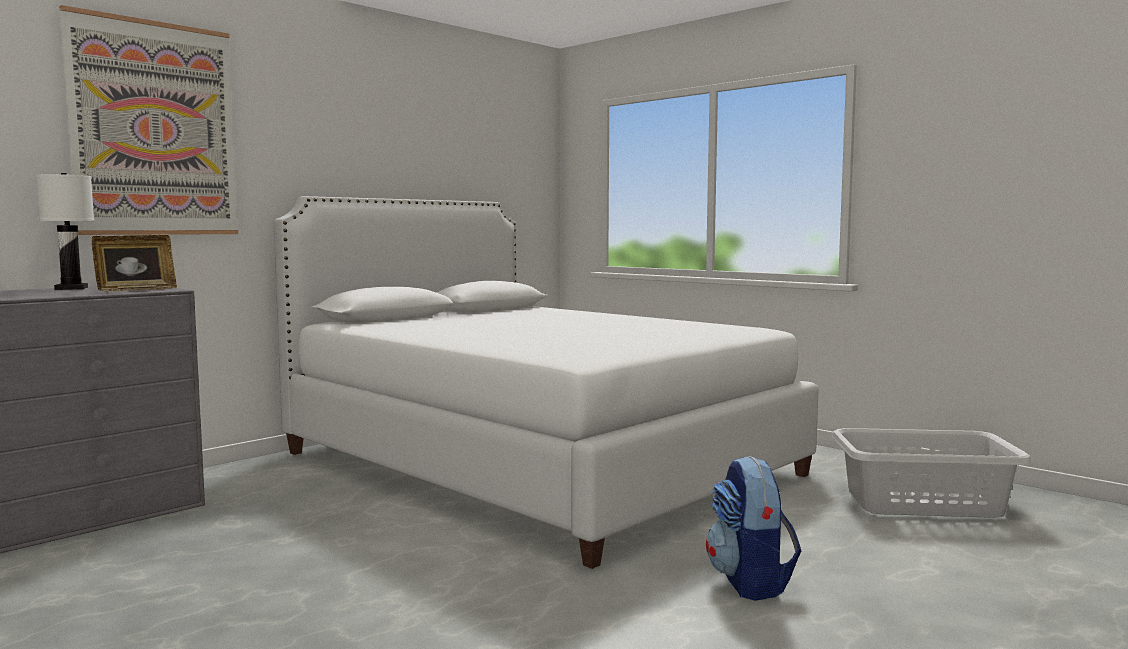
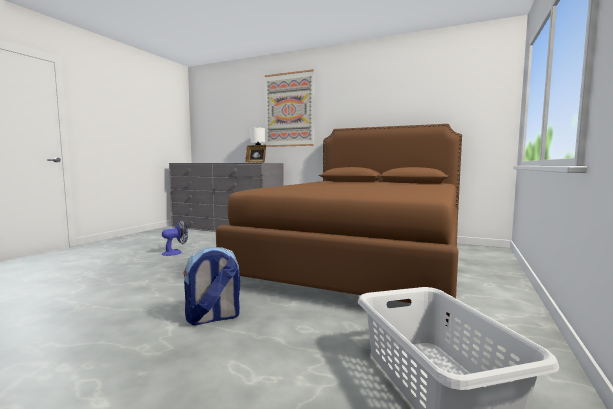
camera: 70 degrees right, 0 degrees up
white bed [274,196,819,569] -> brown bed [216,124,462,326]
none -> fan [162,220,188,256]

